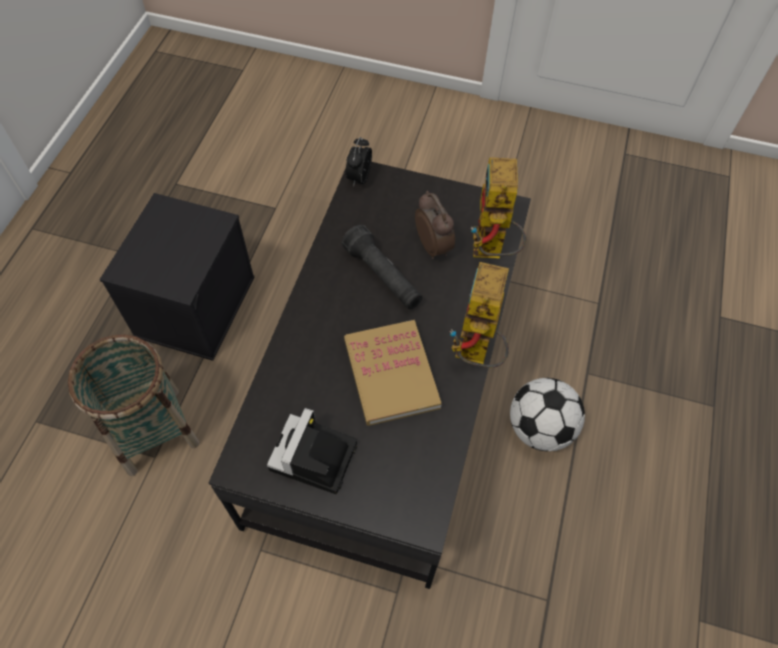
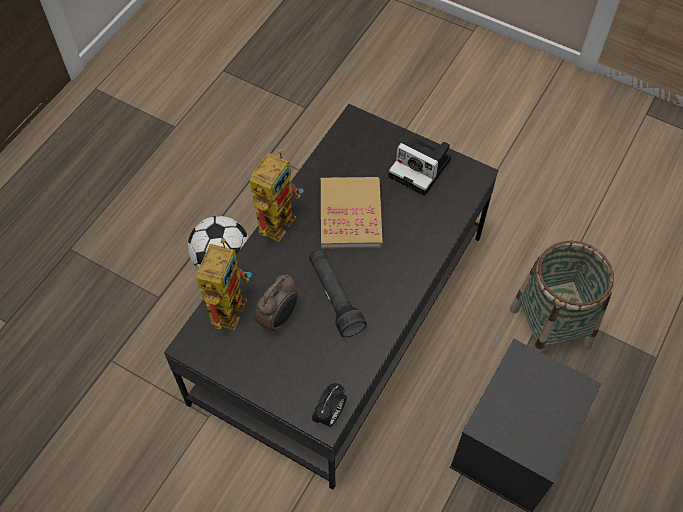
camera: 165 degrees left, 0 degrees up
camera [267,408,357,494] -> camera turned 90 degrees clockwise [388,138,451,196]
alarm clock [415,191,455,259] -> alarm clock turned 135 degrees counterclockwise [255,274,298,333]

